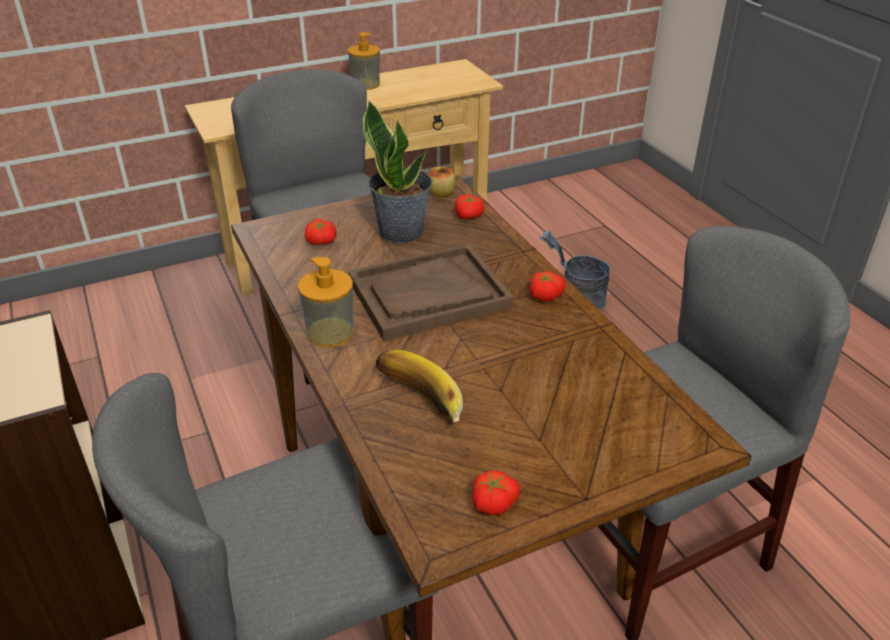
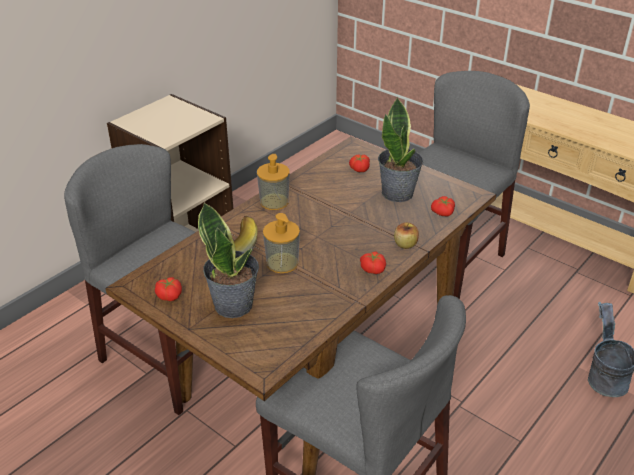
camera: 65 degrees right, 0 degrees up
soap dispenser [348,32,380,90] -> soap dispenser moved to [263,213,300,273]
brown tray [348,244,514,341] -> none
apple [428,165,456,198] -> apple moved to [394,222,419,249]
none -> potted plant [198,202,259,318]

